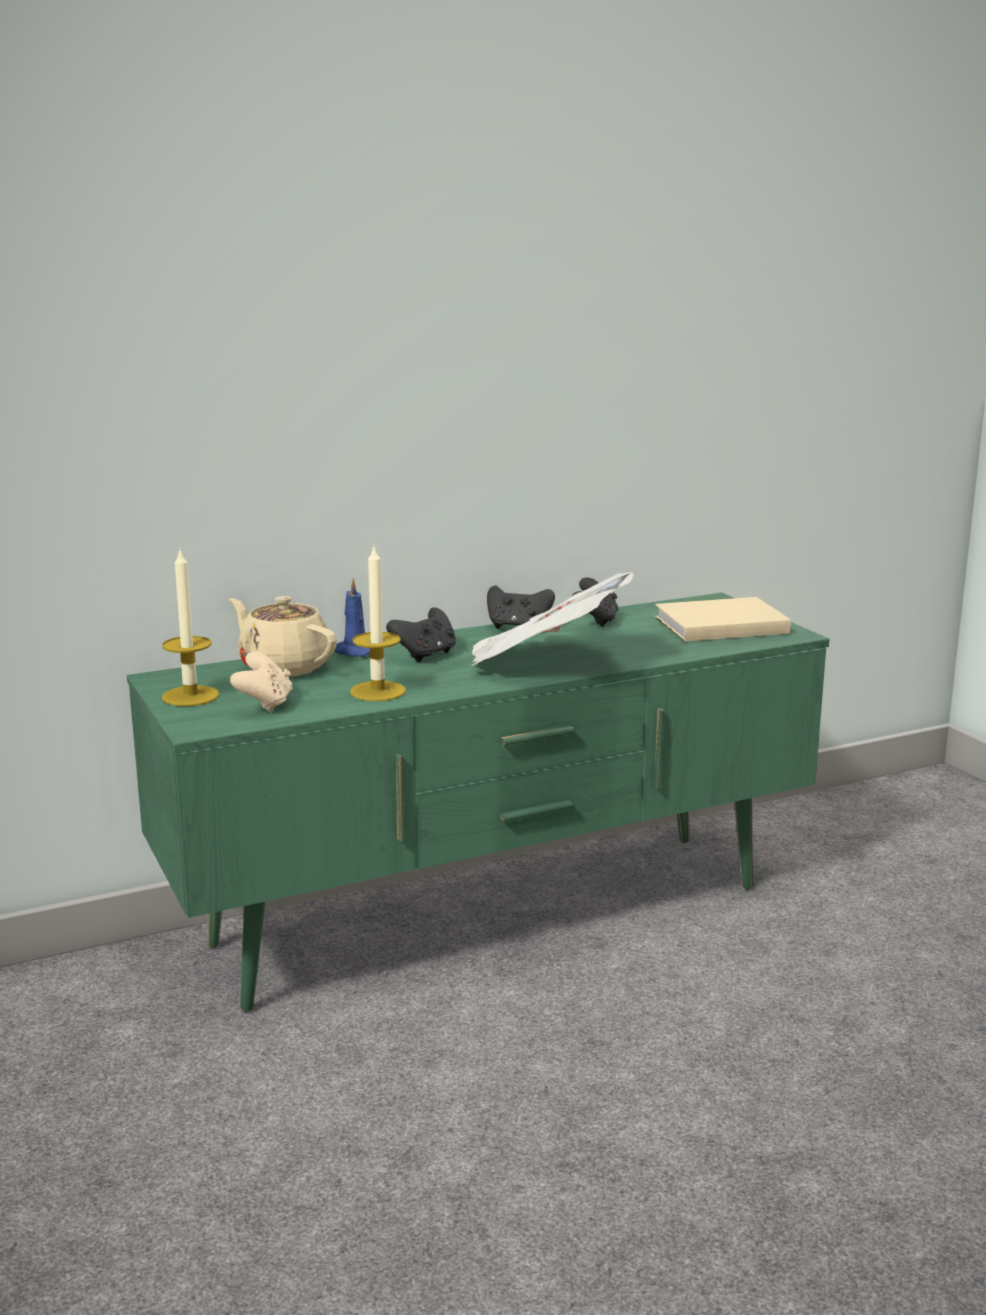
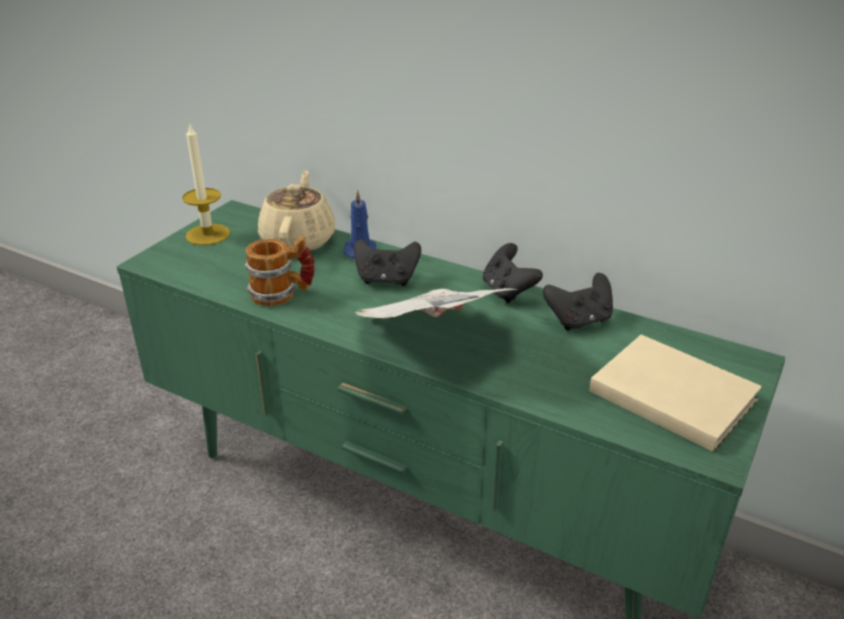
camera: 55 degrees right, 15 degrees up
beige game controller [230,651,293,712] -> none
candle [350,547,406,701] -> mug [245,236,315,306]

